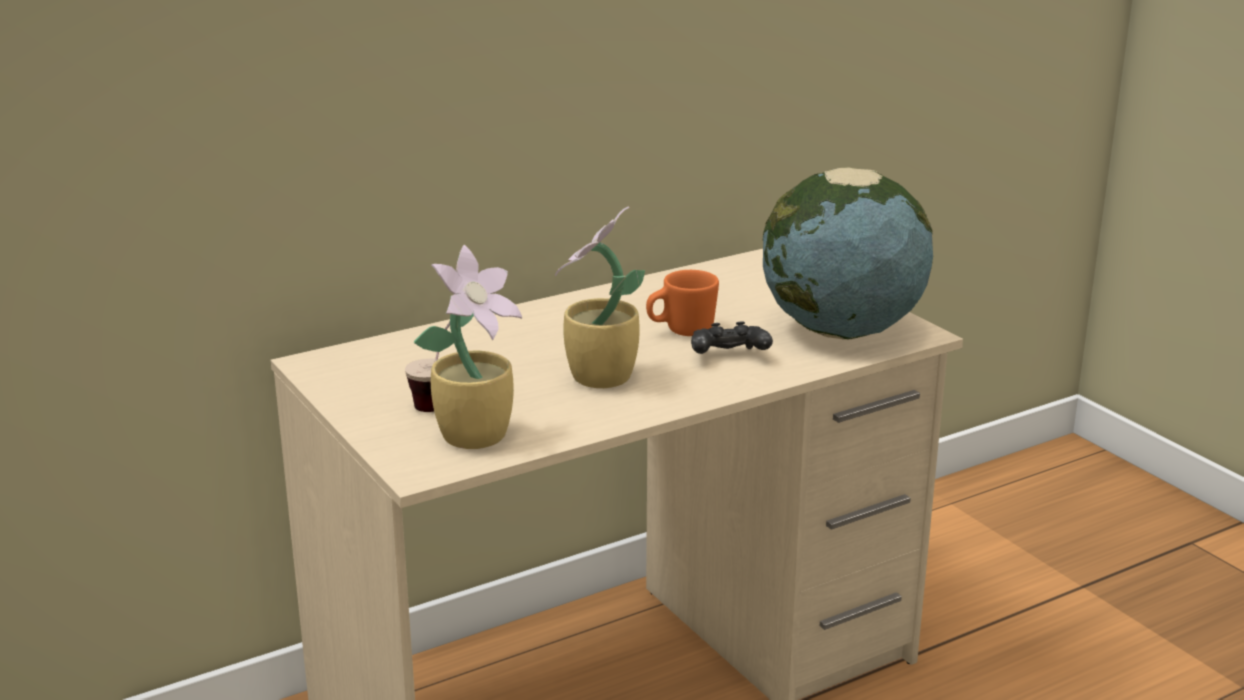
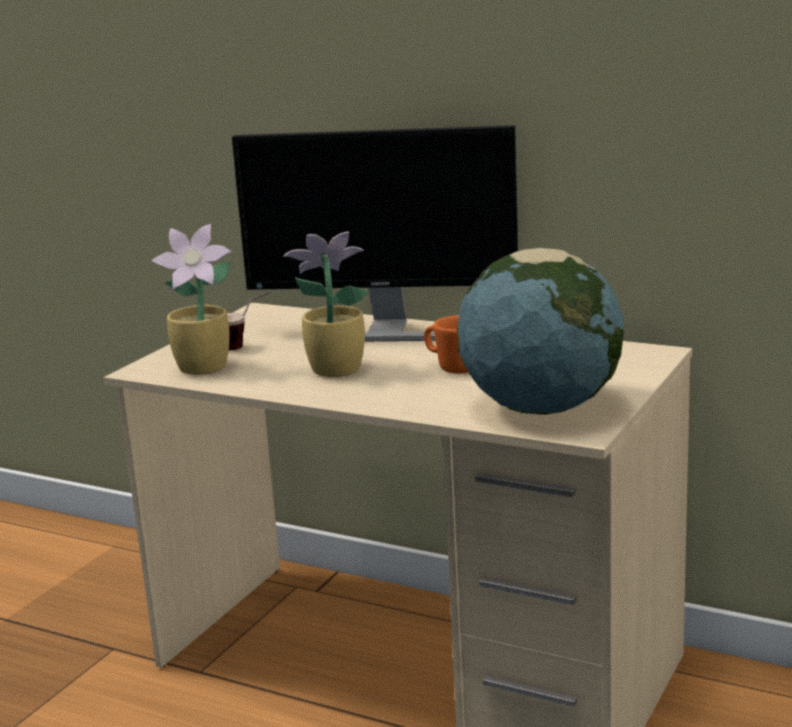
camera: 60 degrees right, 5 degrees down
black game controller [691,321,773,354] -> none
none -> monitor [232,125,518,341]

